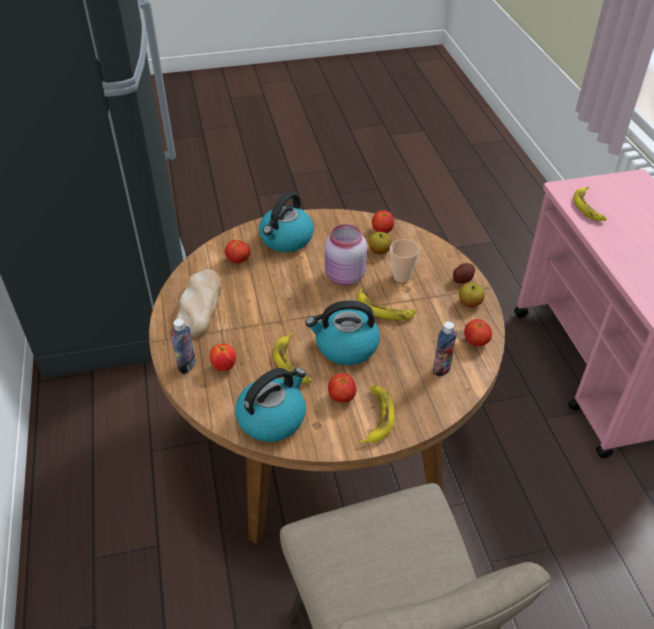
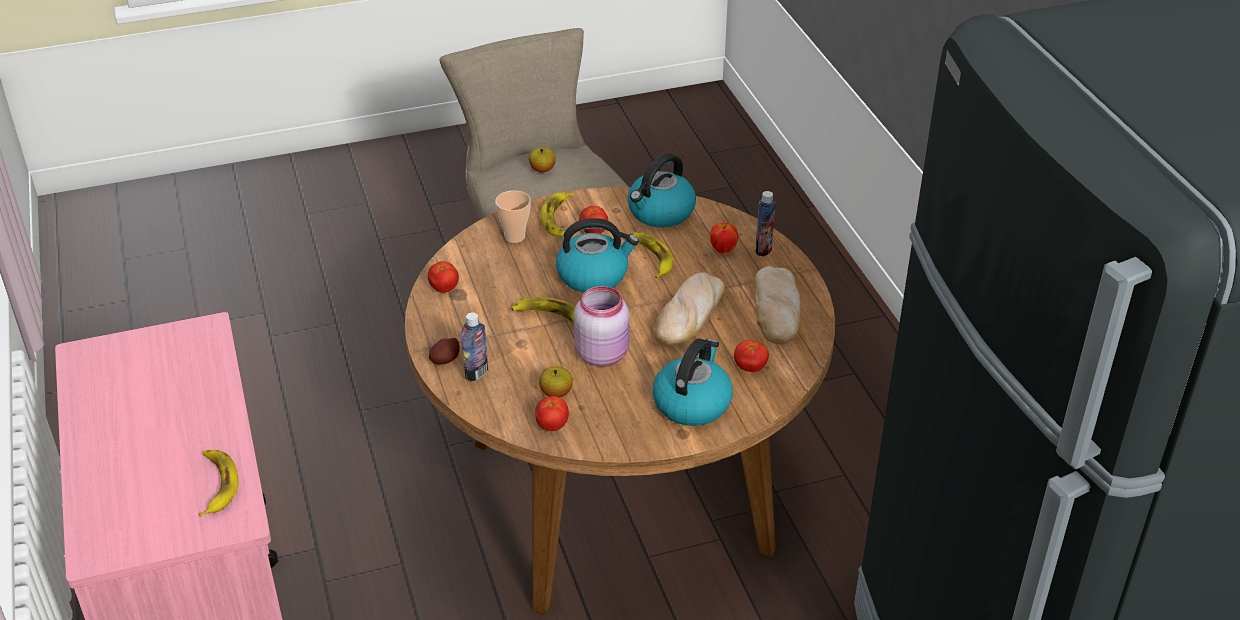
camera: 175 degrees right, 5 degrees down
cup [390,239,420,283] -> cup moved to [495,190,531,243]
bottle [433,321,457,377] -> bottle moved to [462,312,488,382]
apple [459,283,485,307] -> apple moved to [529,147,556,172]
none -> bread [654,273,726,347]

